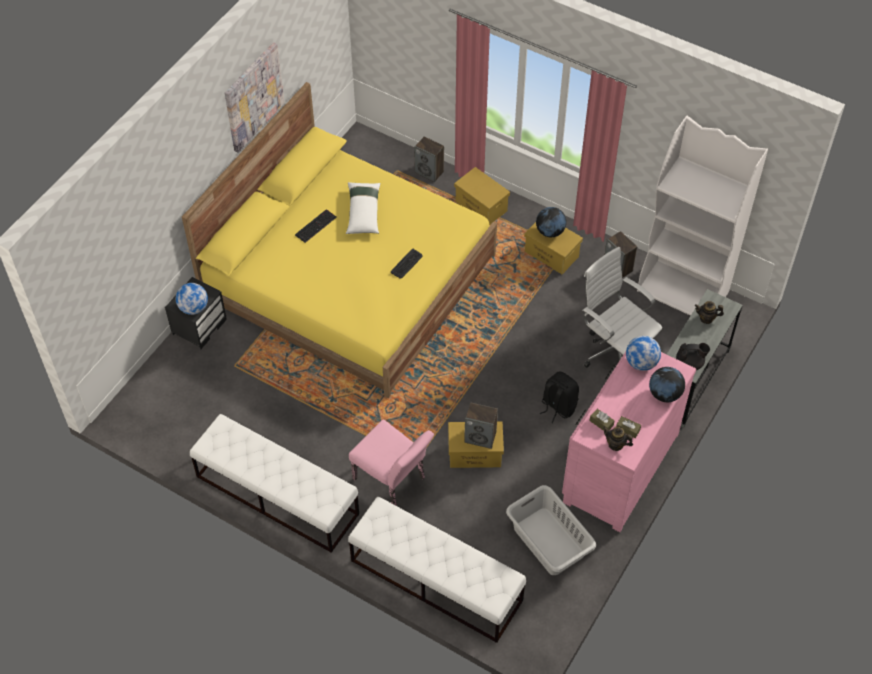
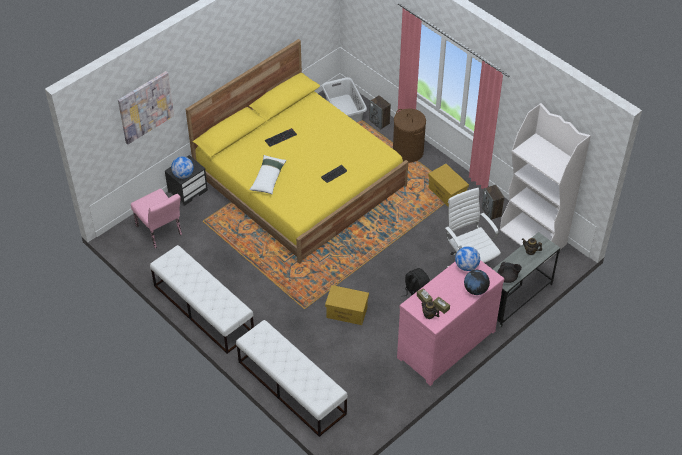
camera: 15 degrees right, 5 degrees down
picture [225,42,285,152] -> picture moved to [118,71,174,144]
white pillow [346,182,380,234] -> white pillow moved to [249,155,286,194]
pink chair [349,420,434,506] -> pink chair moved to [131,189,182,248]
yellow storage box [454,167,510,225] -> brown laundry basket [393,108,426,163]
speaker [464,403,498,449] -> none
grey laundry basket [506,485,596,575] -> grey laundry basket moved to [322,77,367,122]
globe [536,207,567,237] -> none

